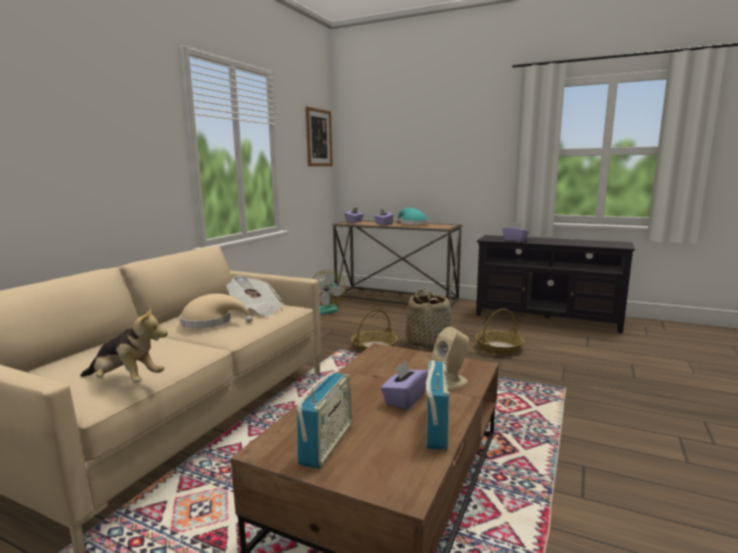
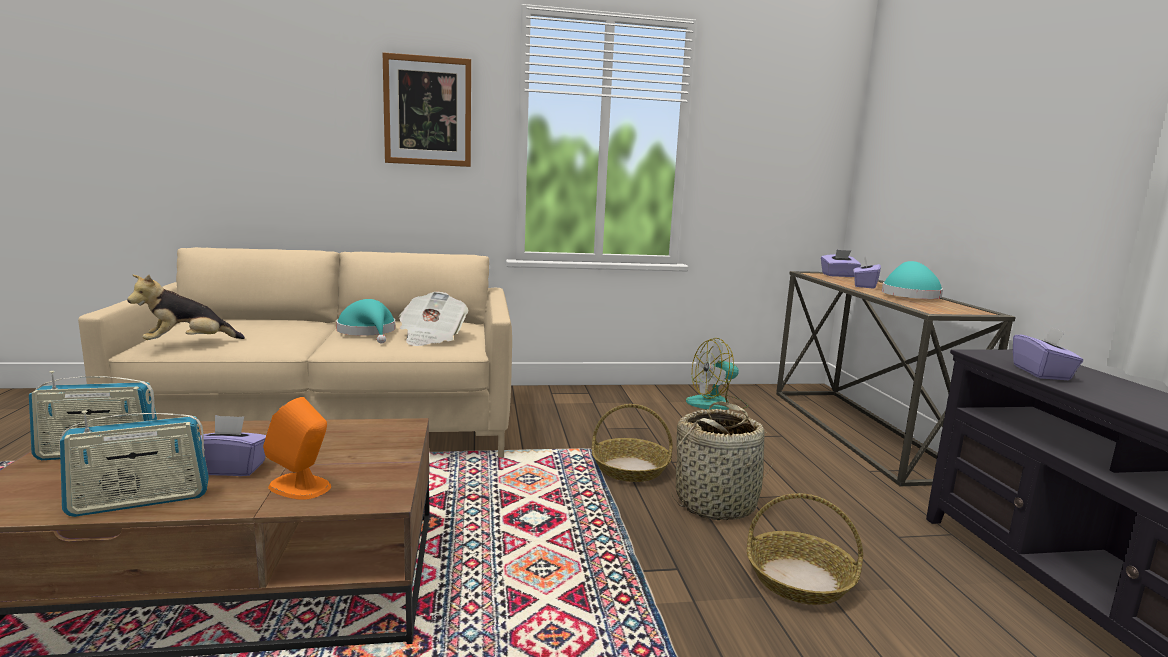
camera: 55 degrees right, 0 degrees up
plush toy [80,306,168,382] -> plush toy turned 75 degrees clockwise [127,274,245,340]
beige hat [179,293,253,329] -> turquoise hat [336,299,395,343]
picture [306,107,333,166] -> picture moved to [383,52,471,167]
beige speaker [431,327,469,391] -> orange speaker [263,397,331,500]

